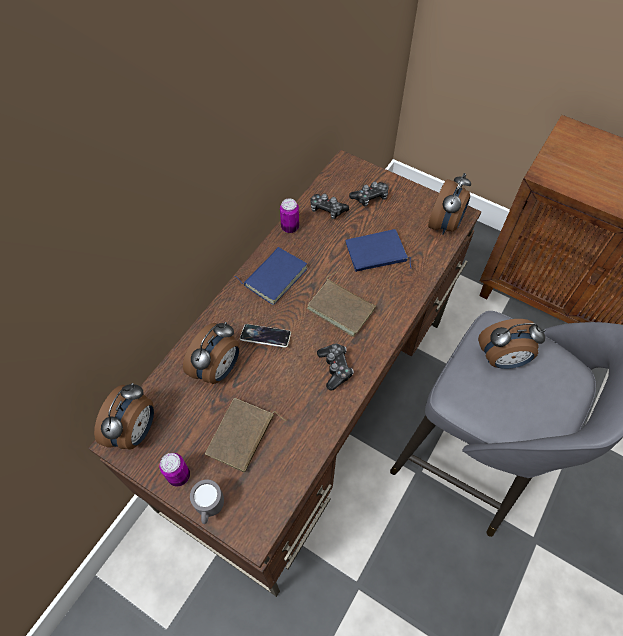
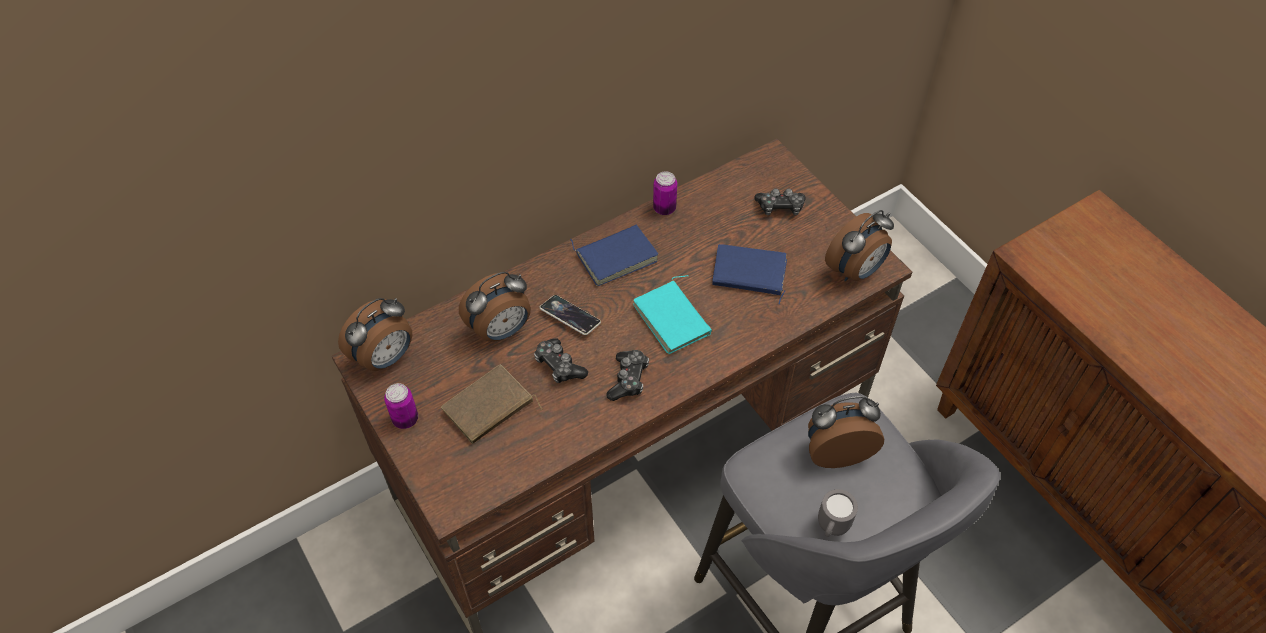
camera: 25 degrees right, 5 degrees down
grey mug [190,480,224,524] -> grey mug moved to [818,489,858,537]
brown book [307,272,376,337] -> turquoise book [633,275,712,354]
game controller [310,194,349,219] -> game controller moved to [534,338,588,383]
alarm clock [478,319,546,369] -> alarm clock turned 150 degrees clockwise [808,396,884,468]

